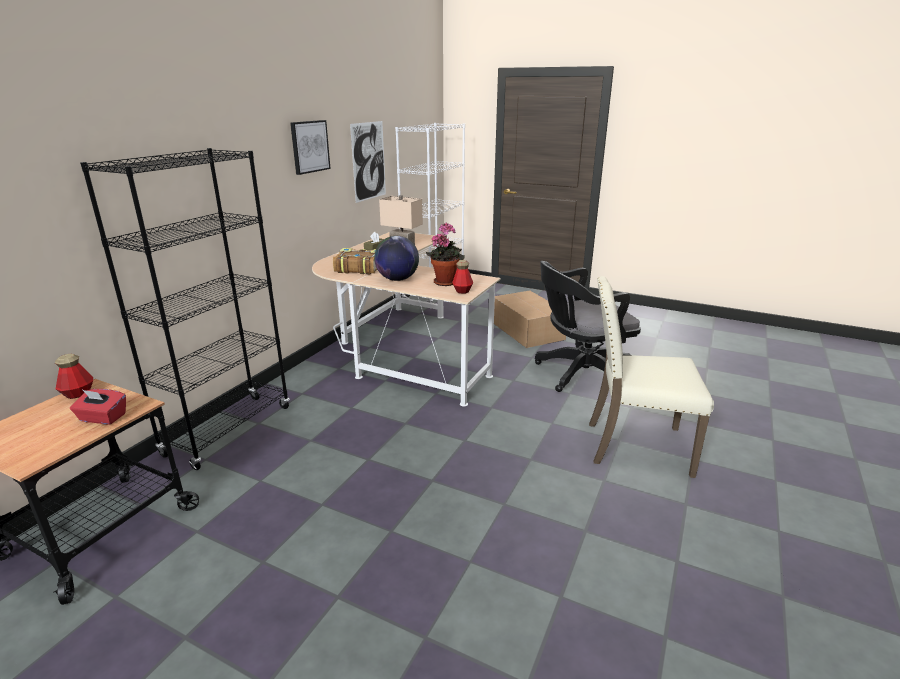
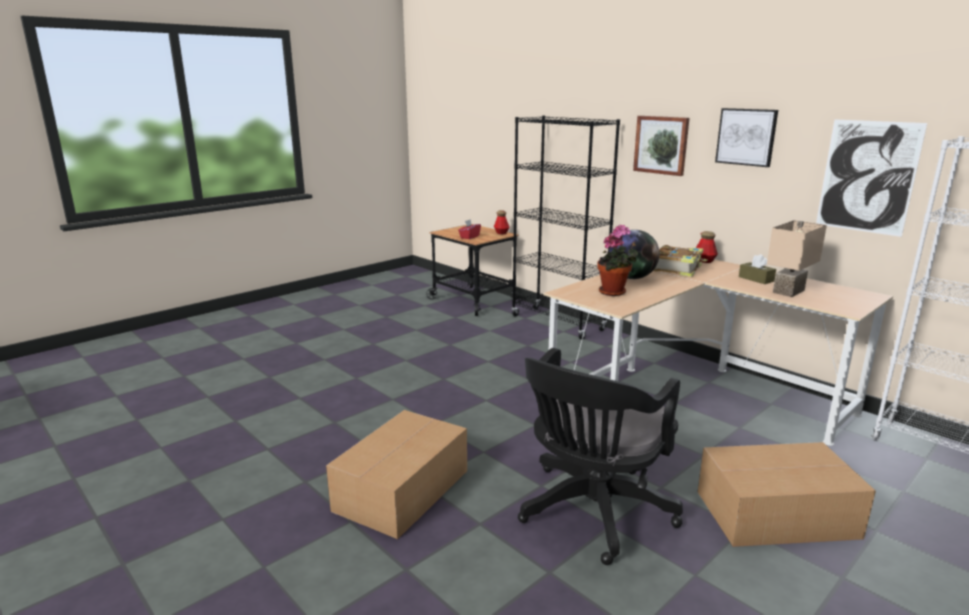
camera: 110 degrees right, 5 degrees down
bottle [453,260,473,294] -> bottle moved to [696,231,718,263]
black office chair [535,261,641,392] -> black office chair turned 150 degrees counterclockwise [518,348,683,565]
beige chair [589,276,714,478] -> cardboard box [326,410,467,540]
none -> picture [633,116,689,176]

